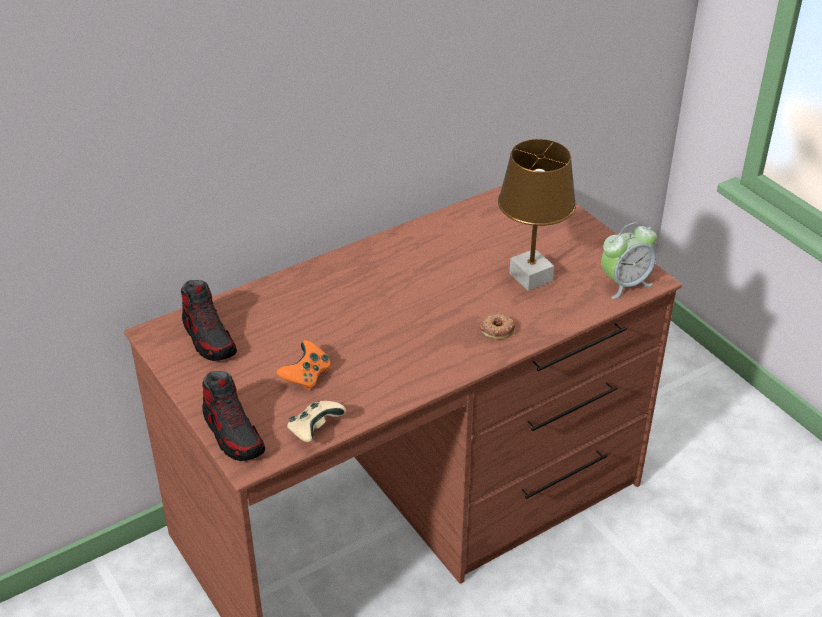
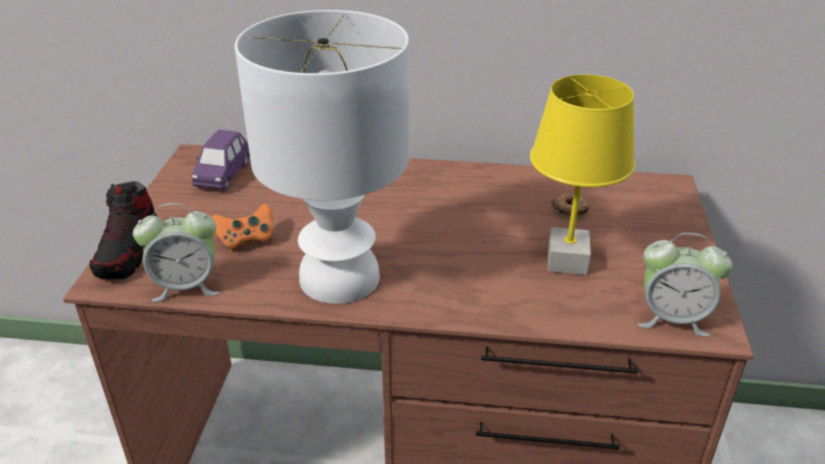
camera: 40 degrees right, 5 degrees down
shoe [181,280,237,361] -> purple toy car [192,130,250,191]
beige game controller [287,401,346,442] -> alarm clock [133,203,219,302]
donut [480,313,515,340] -> donut moved to [551,193,590,219]
brown table lamp [498,139,576,291] -> yellow table lamp [530,74,635,275]
none -> white table lamp [235,10,409,304]

